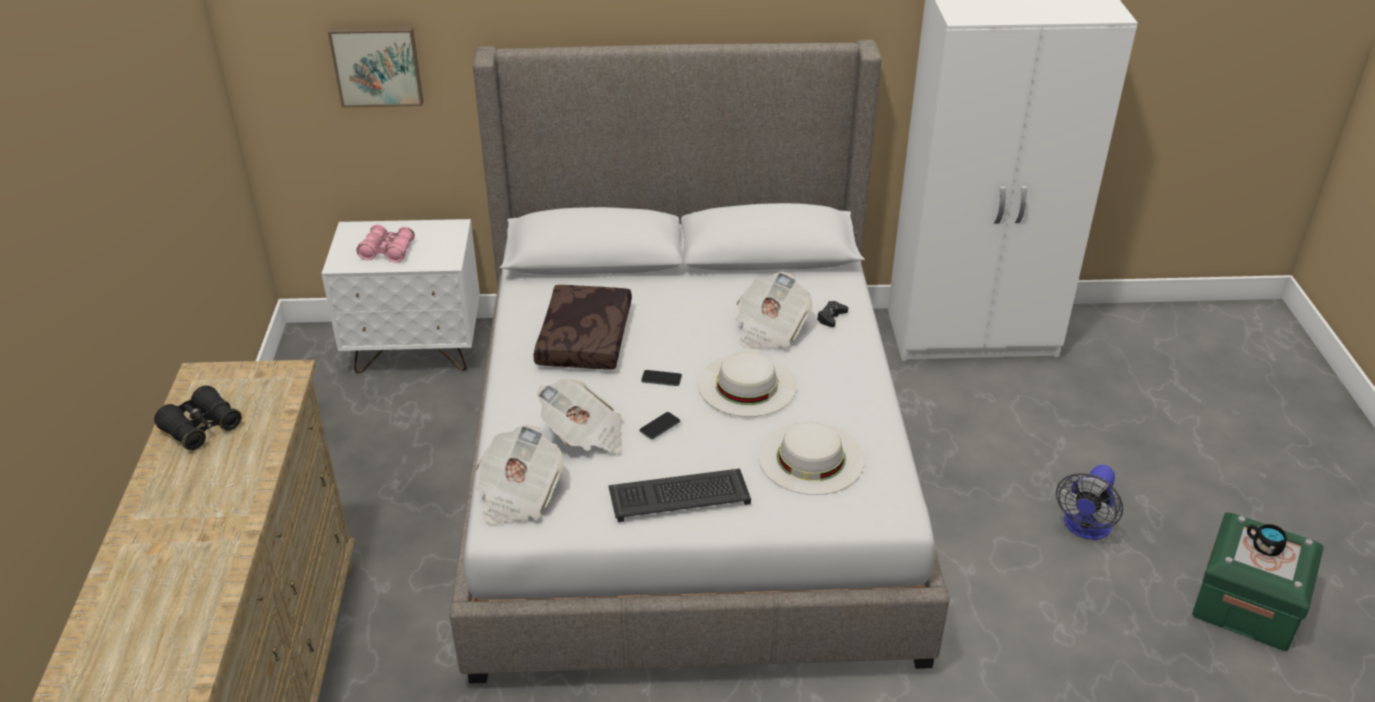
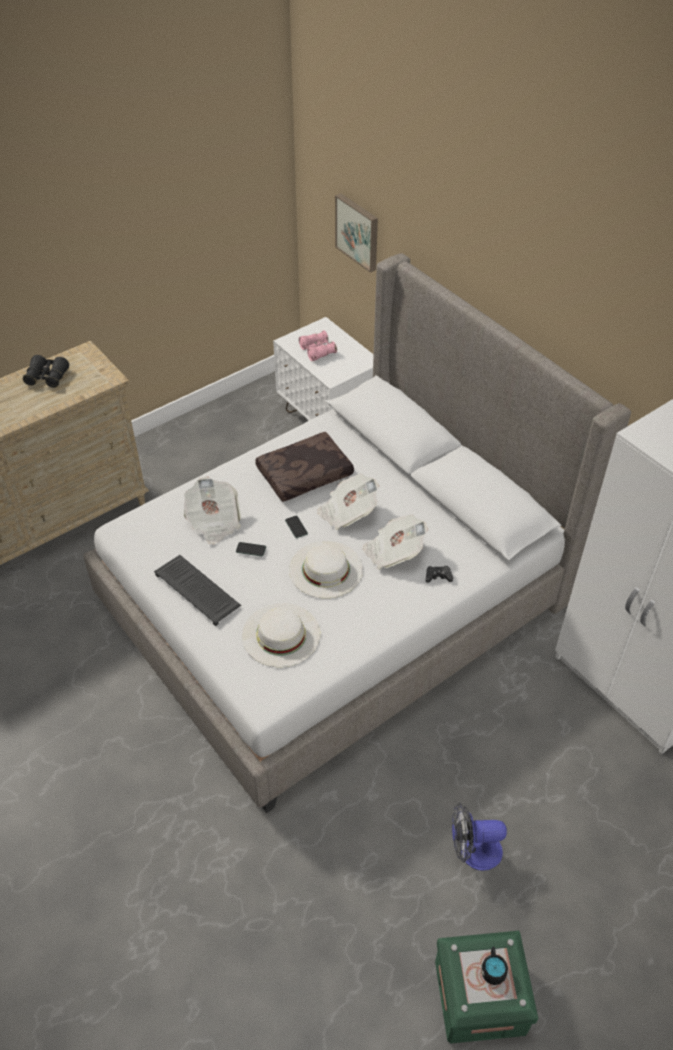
camera: 55 degrees right, 10 degrees up
newspaper [476,425,564,524] -> newspaper moved to [317,474,379,530]

